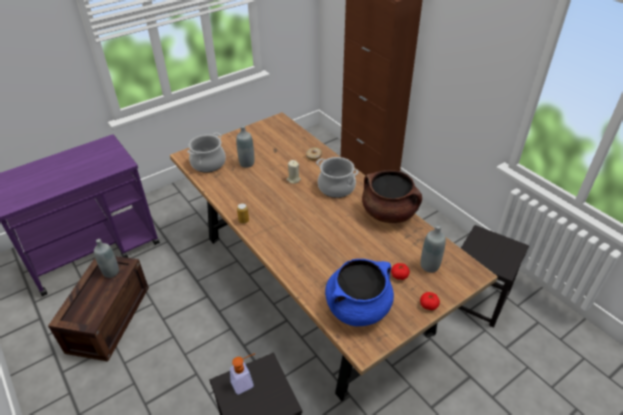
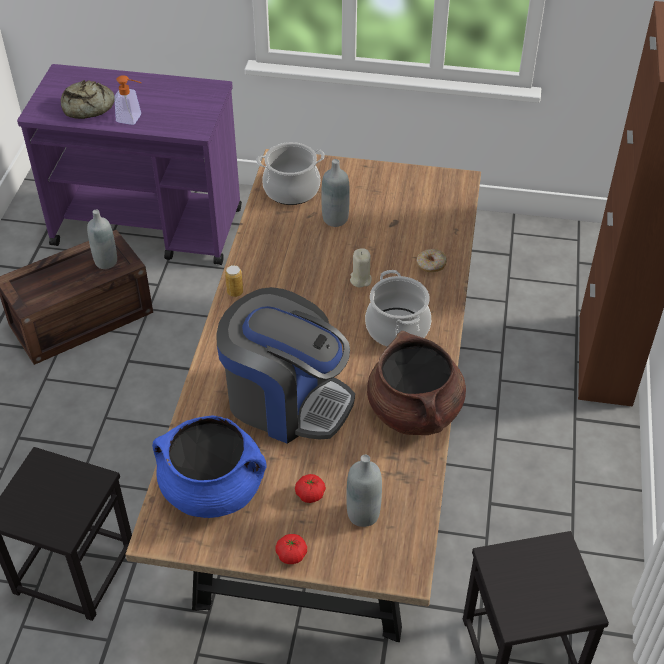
camera: 45 degrees right, 5 degrees up
soap dispenser [230,353,255,395] -> soap dispenser moved to [114,75,142,125]
none -> bread [61,80,115,119]
none -> coffee machine [216,287,355,444]

